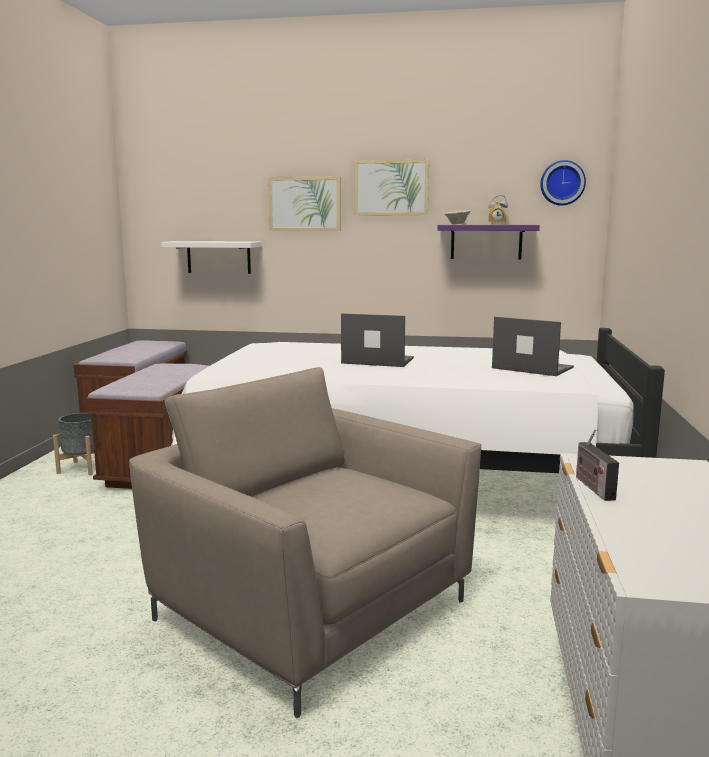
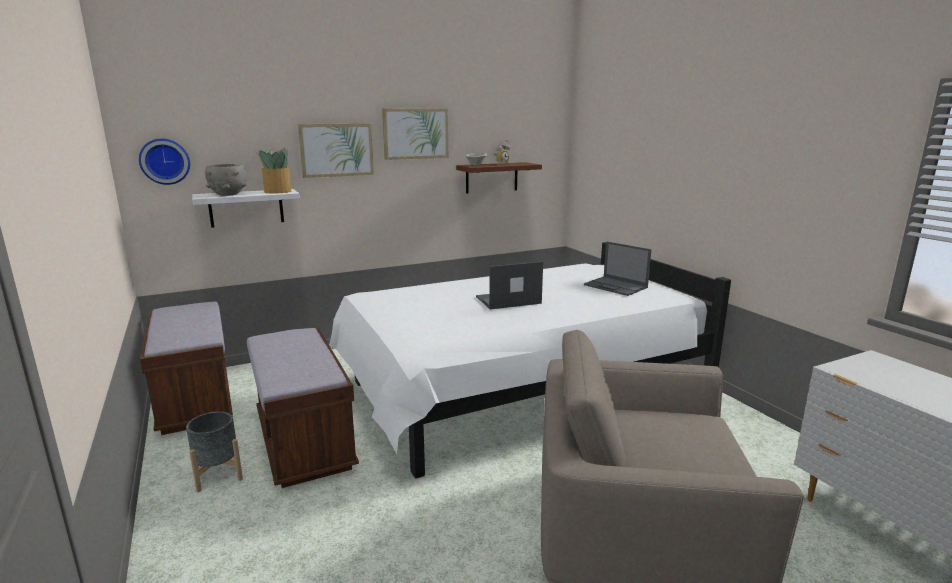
camera: 35 degrees left, 5 degrees up
purple shelf [437,225,540,259] -> brown shelf [456,162,542,194]
laptop [492,317,574,376] -> laptop turned 135 degrees counterclockwise [584,241,652,296]
wall clock [540,160,586,206] -> wall clock moved to [139,139,190,185]
radio [576,429,619,501] -> none
none -> grey bowl [205,164,247,196]
none -> potted plant [255,148,291,193]

